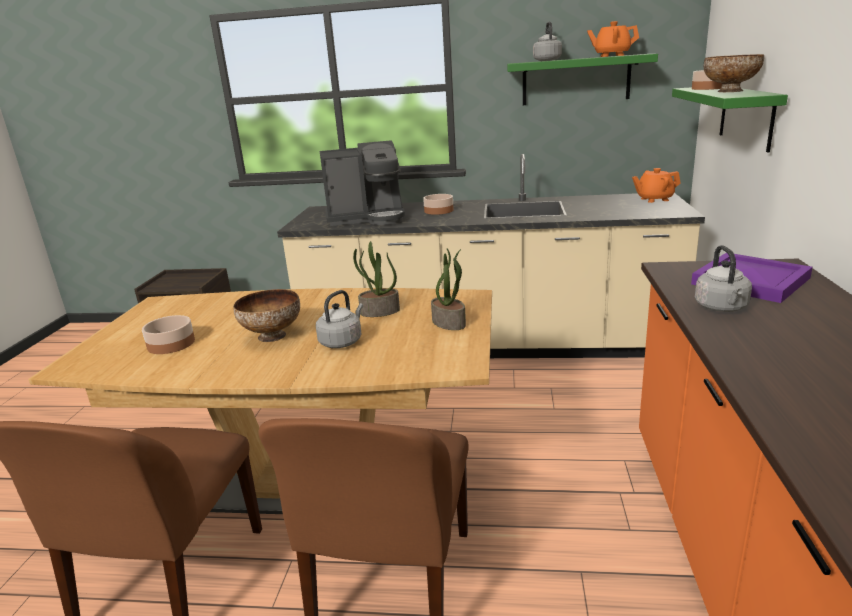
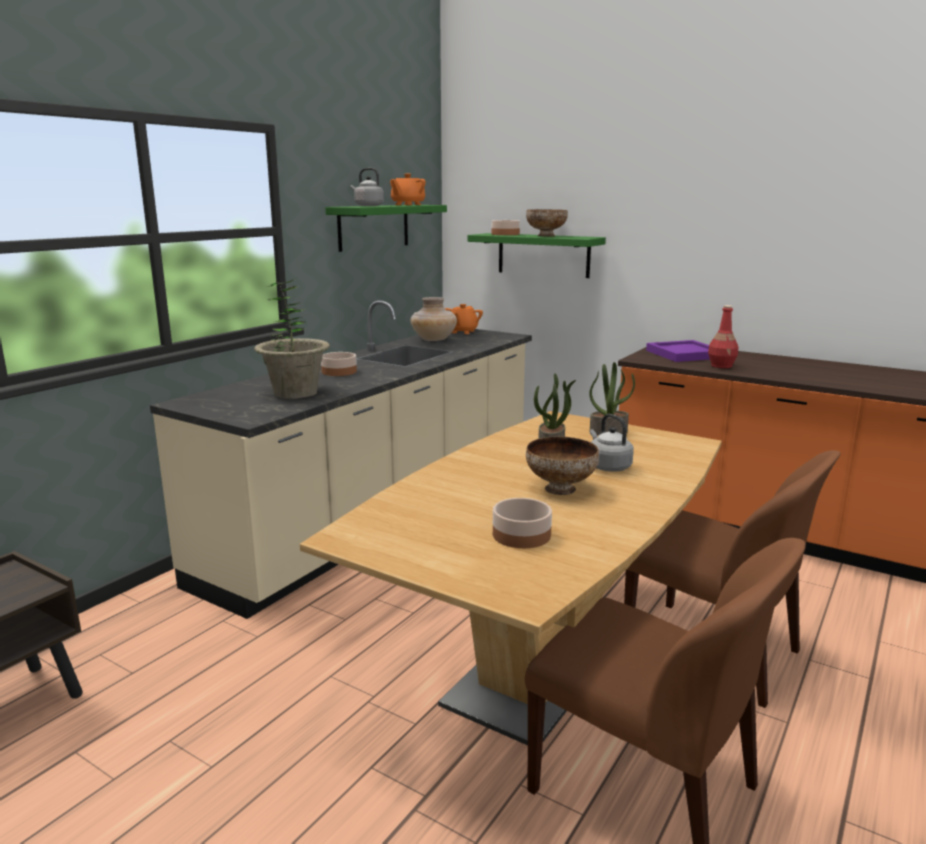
camera: 65 degrees left, 5 degrees down
coffee machine [320,140,405,226] -> potted plant [254,278,330,399]
grey kettle [695,245,752,312] -> red bottle [708,305,738,368]
none -> beige vase [411,297,457,341]

